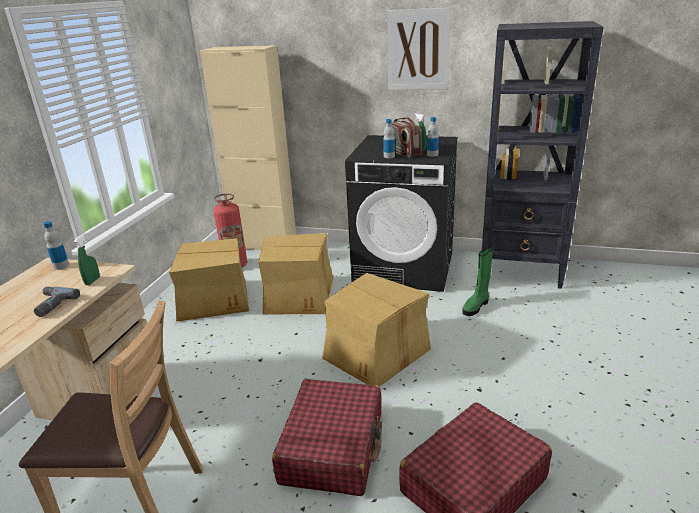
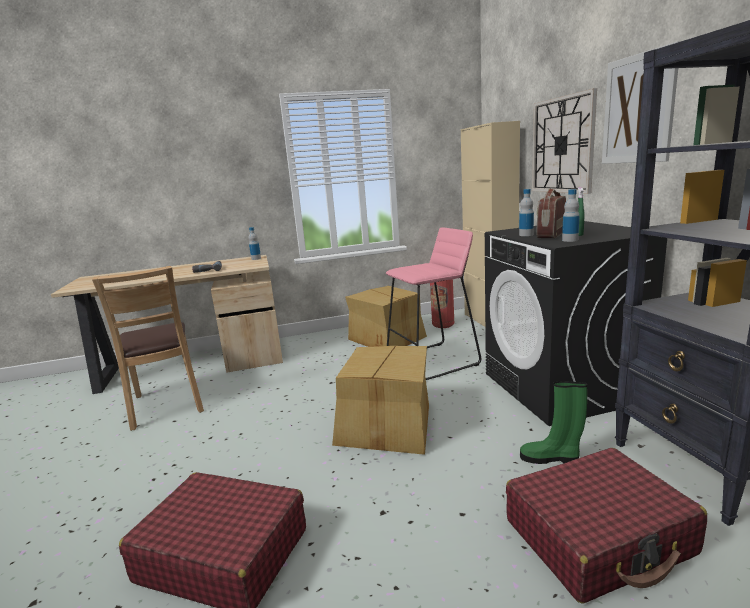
camera: 60 degrees right, 10 degrees down
green spray bottle [74,233,100,285] -> none
cardboard box [258,233,333,315] -> pink stool [386,227,481,380]
red suitcase [272,379,382,496] -> red suitcase moved to [506,448,707,603]
none -> wall clock [532,88,597,194]

